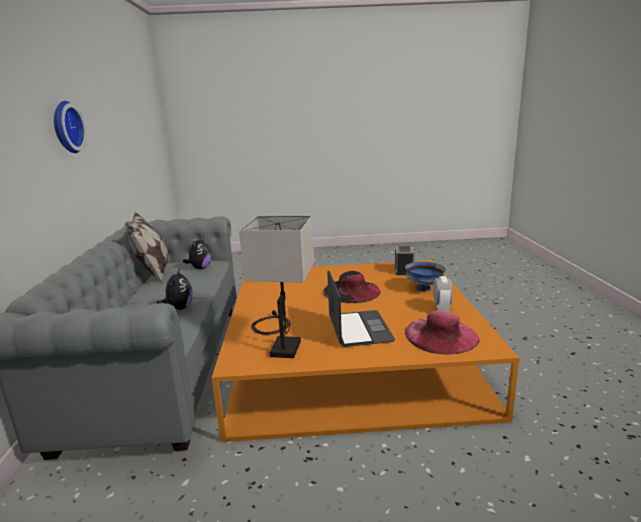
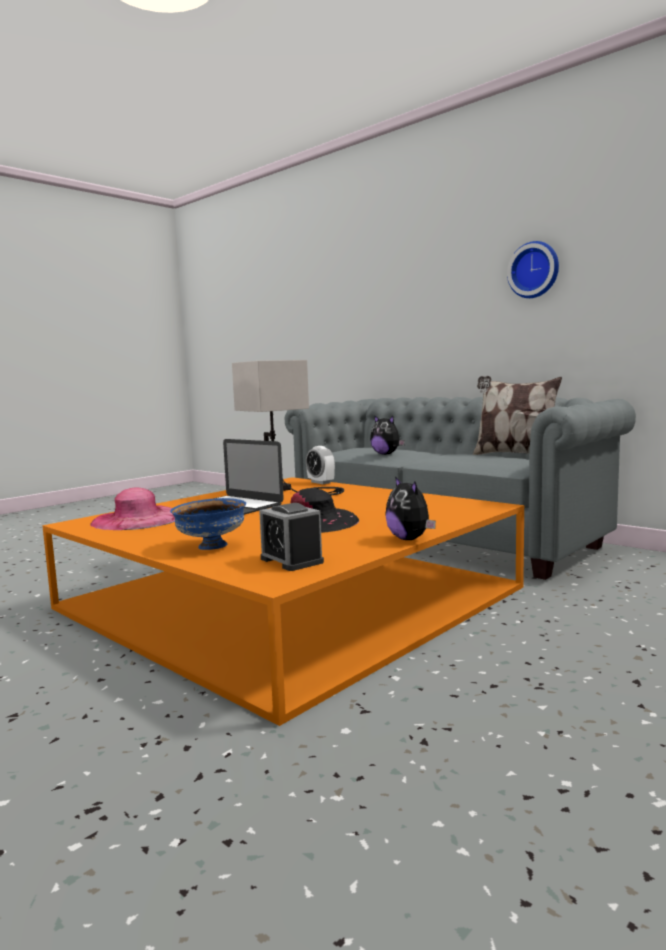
camera: 135 degrees right, 10 degrees down
plush toy [183,236,211,269] -> plush toy moved to [385,476,436,540]
alarm clock [433,276,453,311] -> alarm clock moved to [306,446,335,484]

